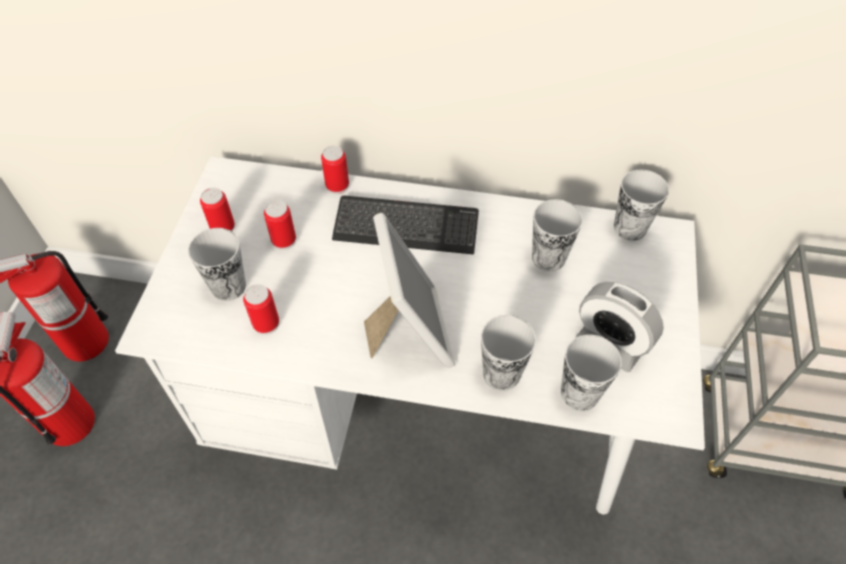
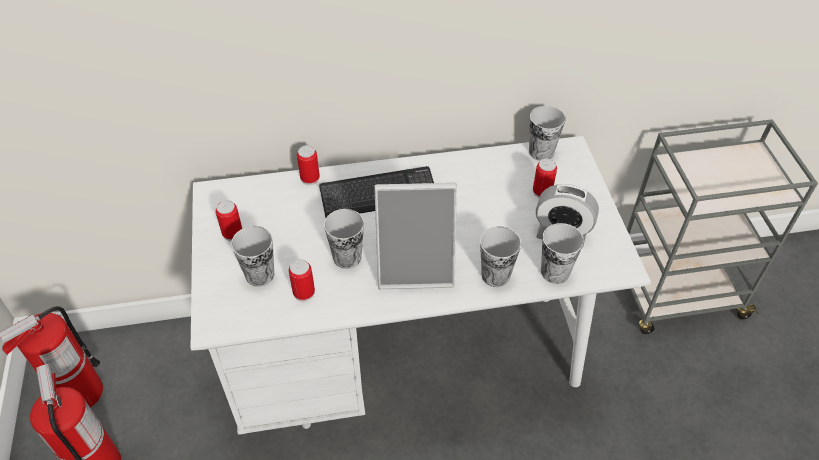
camera: 20 degrees left, 5 degrees down
can [264,200,296,250] -> can moved to [533,159,557,198]
picture frame [364,213,455,368] -> picture frame turned 120 degrees clockwise [374,183,457,289]
cup [532,199,583,271] -> cup moved to [324,209,364,269]

